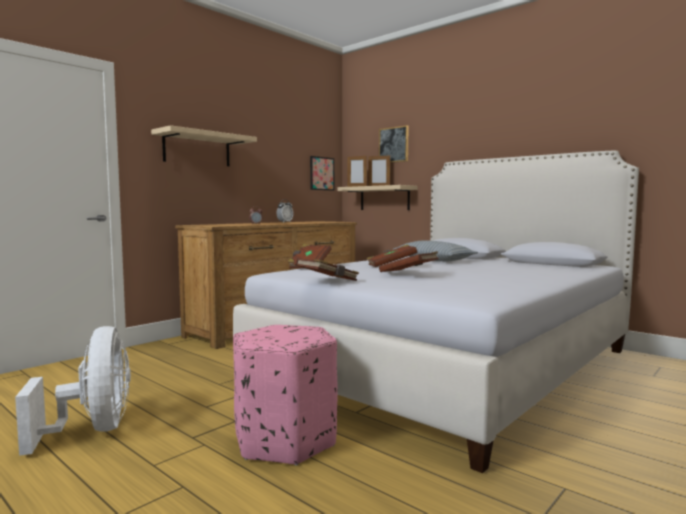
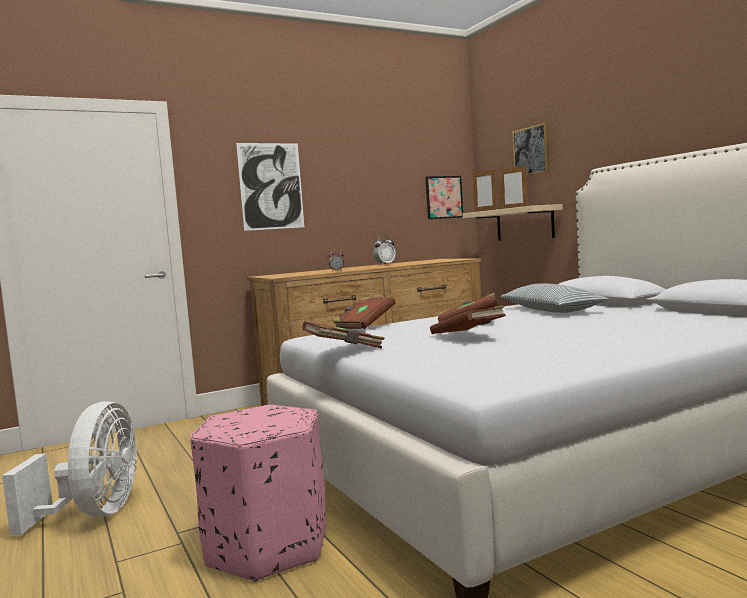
camera: 20 degrees right, 0 degrees up
beige shelf [151,125,257,166] -> picture [236,143,304,231]

